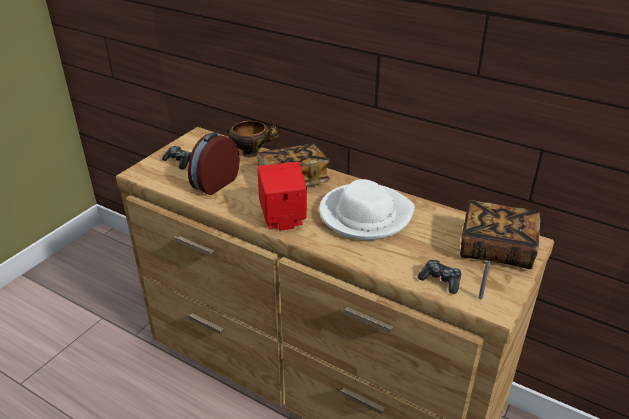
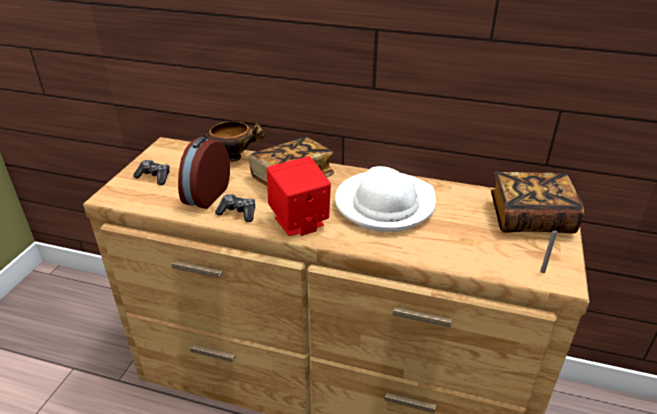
camera: 15 degrees left, 0 degrees up
game controller [418,260,461,294] -> game controller moved to [215,194,255,222]

